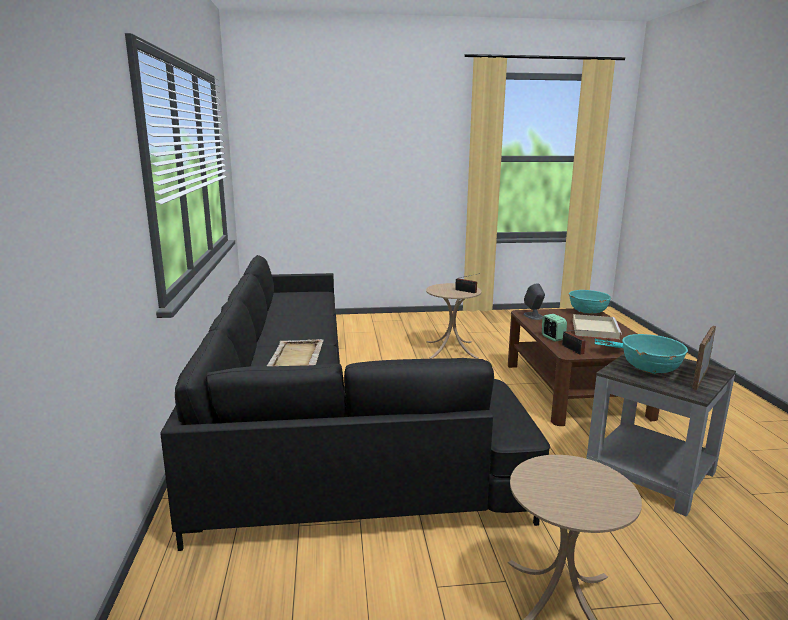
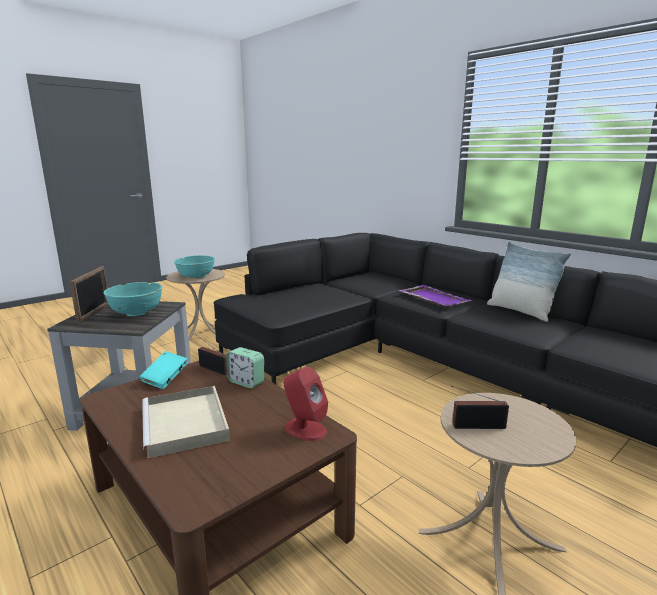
camera: 145 degrees right, 0 degrees up
beige tray [267,339,324,366] -> purple tray [398,285,473,308]
grey speaker [524,283,545,320] -> red speaker [283,367,328,441]
turquoise bowl [569,290,611,314] -> turquoise bowl moved to [174,255,215,278]
none -> pillow [487,242,571,322]

